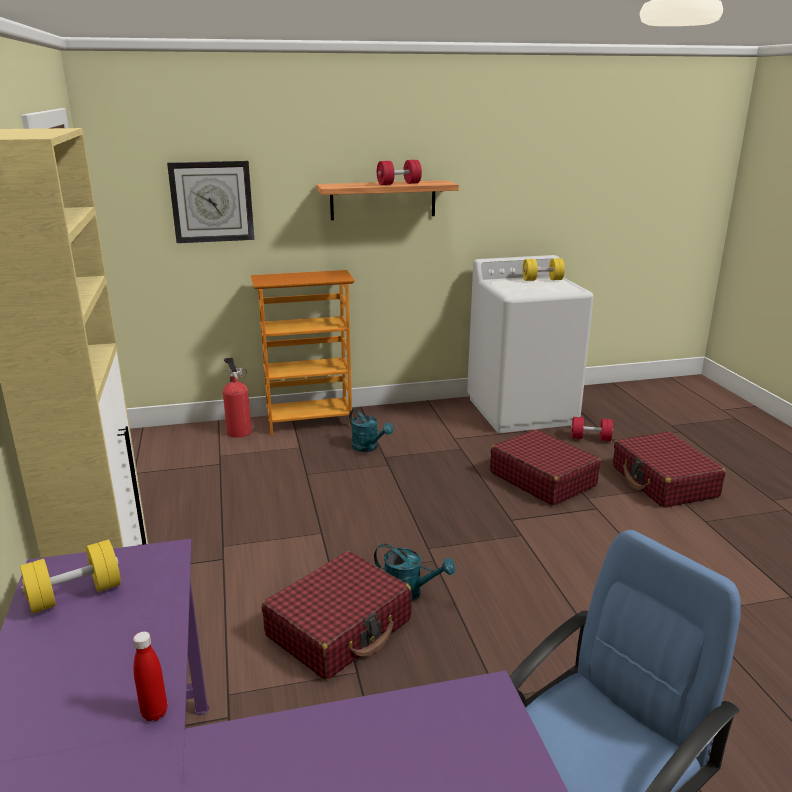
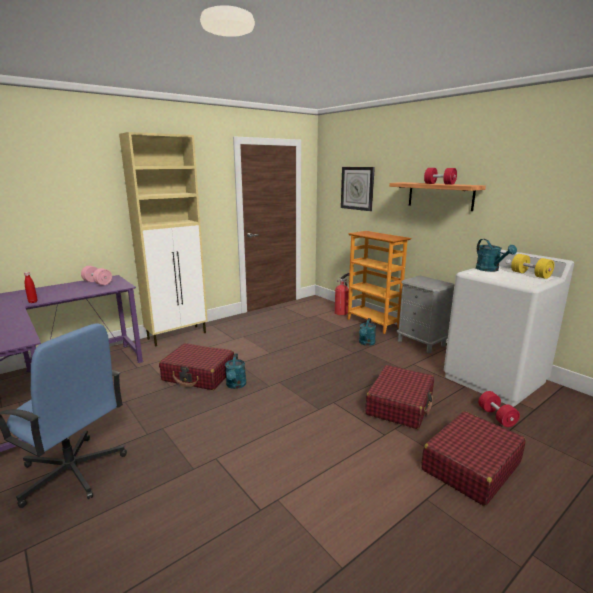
camera: 65 degrees right, 5 degrees down
yellow dumbbell [20,540,121,614] -> pink dumbbell [81,266,112,285]
none -> grey nightstand [397,276,454,353]
none -> turquoise watering can [476,239,517,272]

